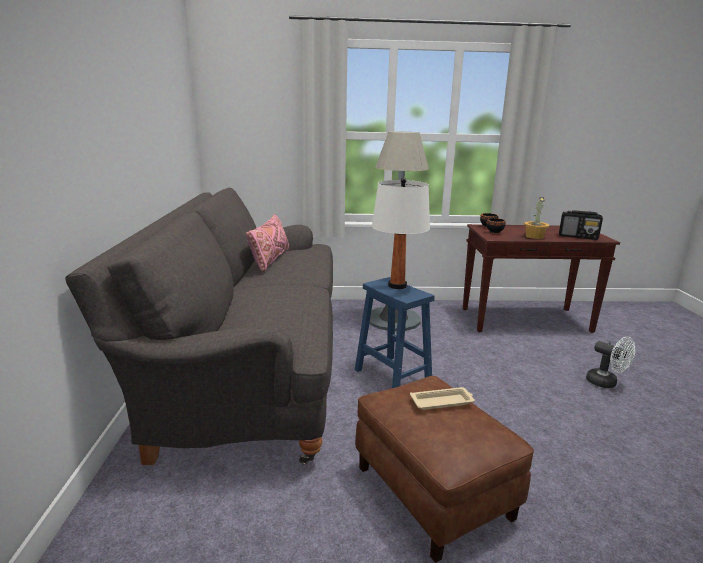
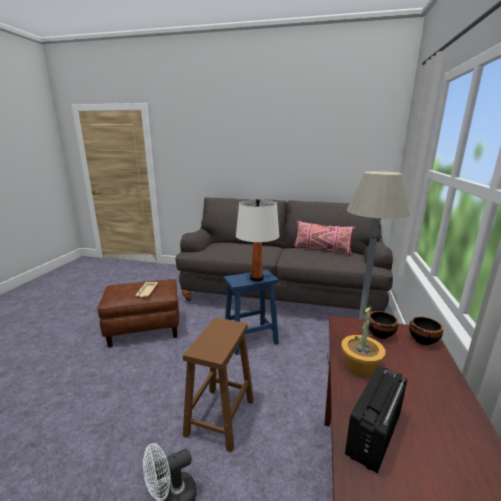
camera: 105 degrees right, 0 degrees up
none -> brown stool [183,317,254,452]

